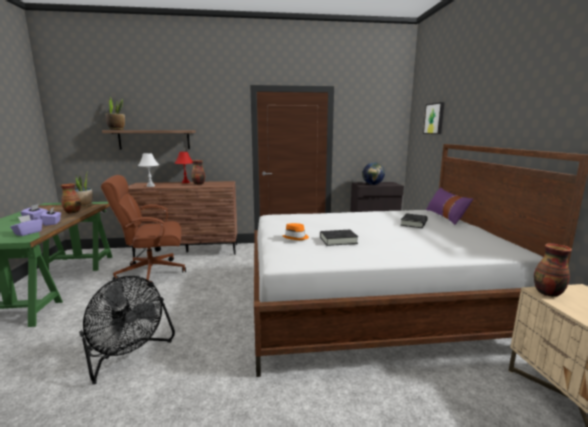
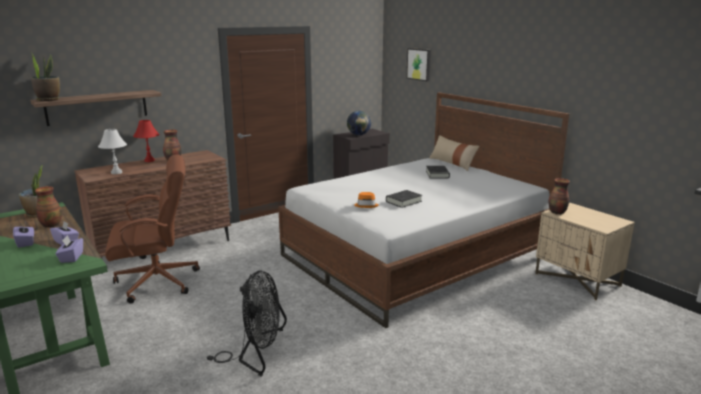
camera: 30 degrees left, 5 degrees up
brown office chair [101,175,186,287] -> brown office chair turned 150 degrees counterclockwise [105,154,200,303]
purple pillow [426,187,473,225] -> beige pillow [430,135,480,171]

